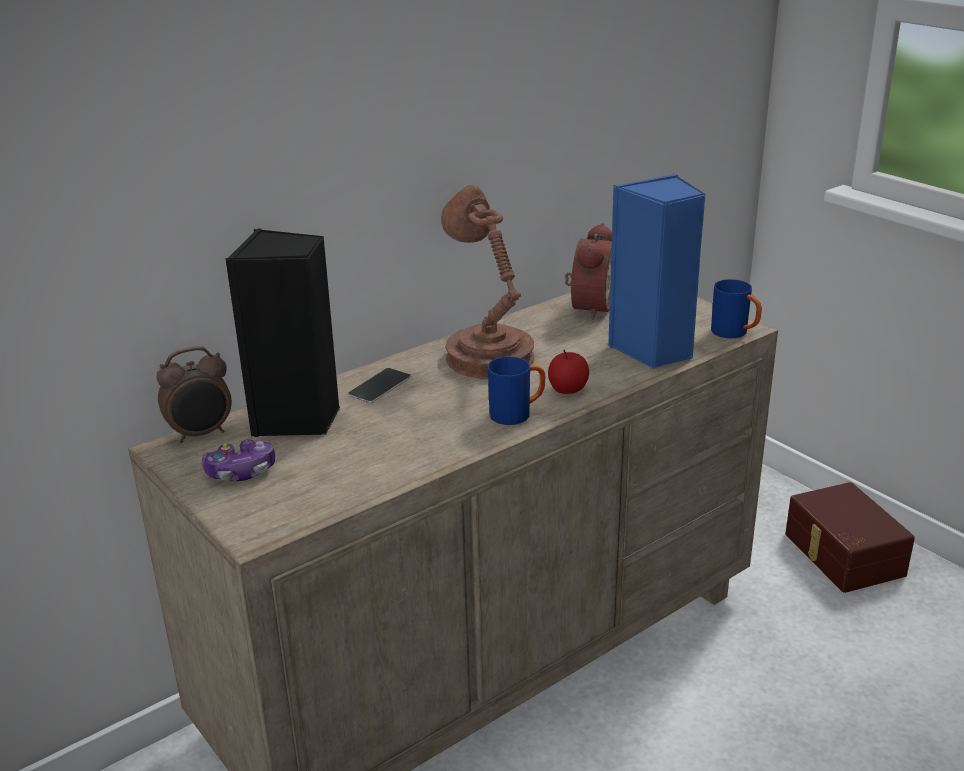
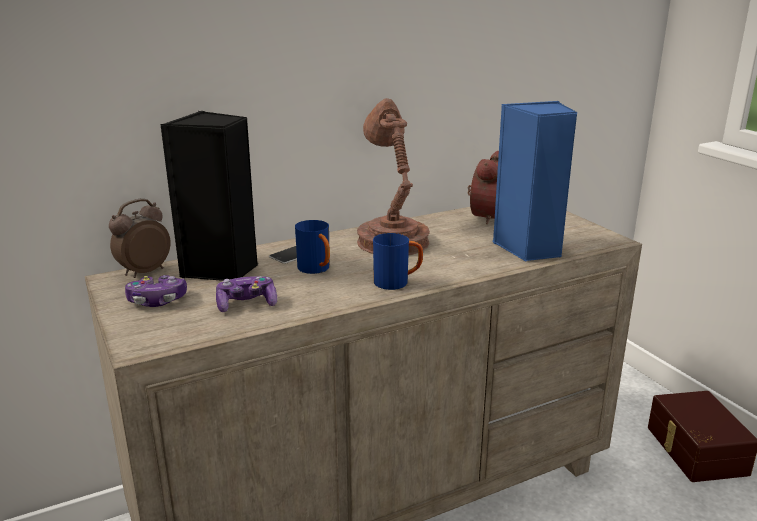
camera: 10 degrees right, 5 degrees down
alarm clock [157,346,232,443] -> alarm clock turned 150 degrees clockwise [109,199,171,278]
apple [548,350,589,394] -> none
blue mug [711,279,762,338] -> blue mug moved to [295,220,330,274]
none -> game controller [216,276,277,312]

